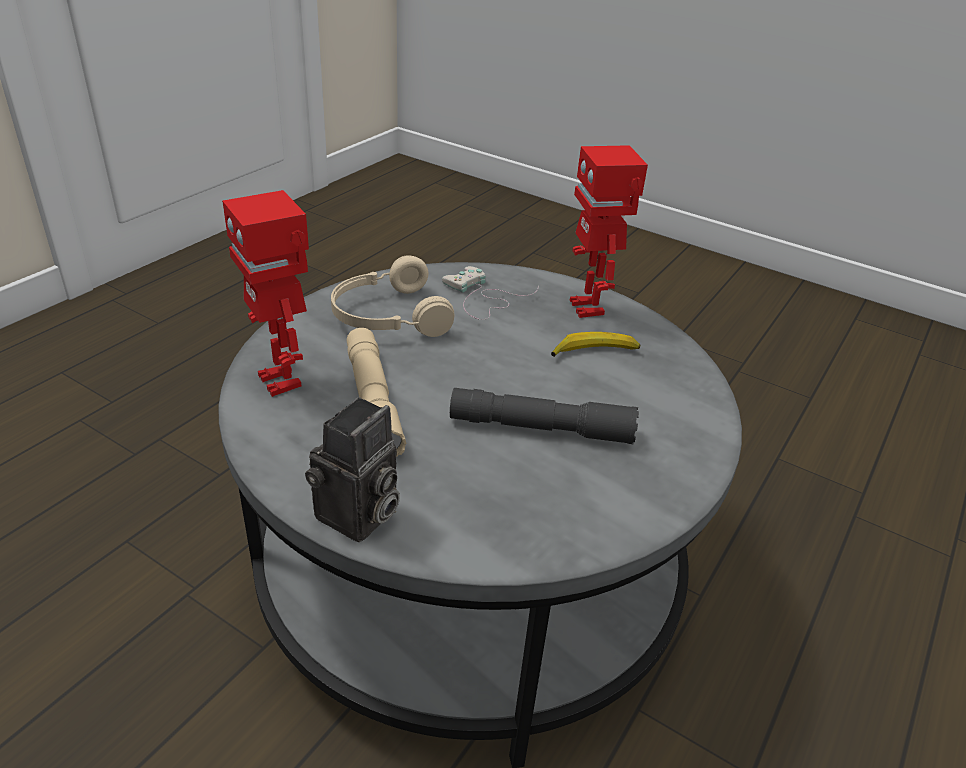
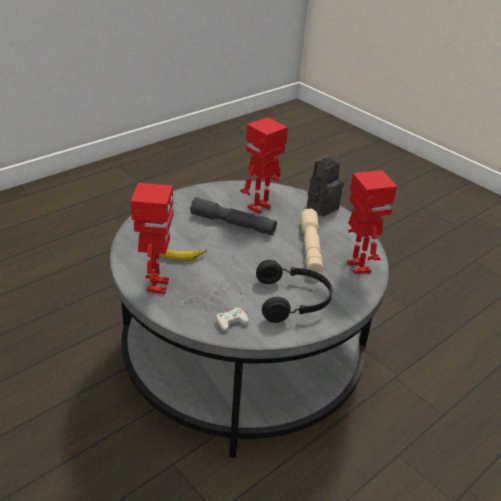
camera: 165 degrees left, 0 degrees up
beige headphones [331,255,454,337] -> black headphones [256,260,333,323]
none -> toy robot [240,117,288,213]

